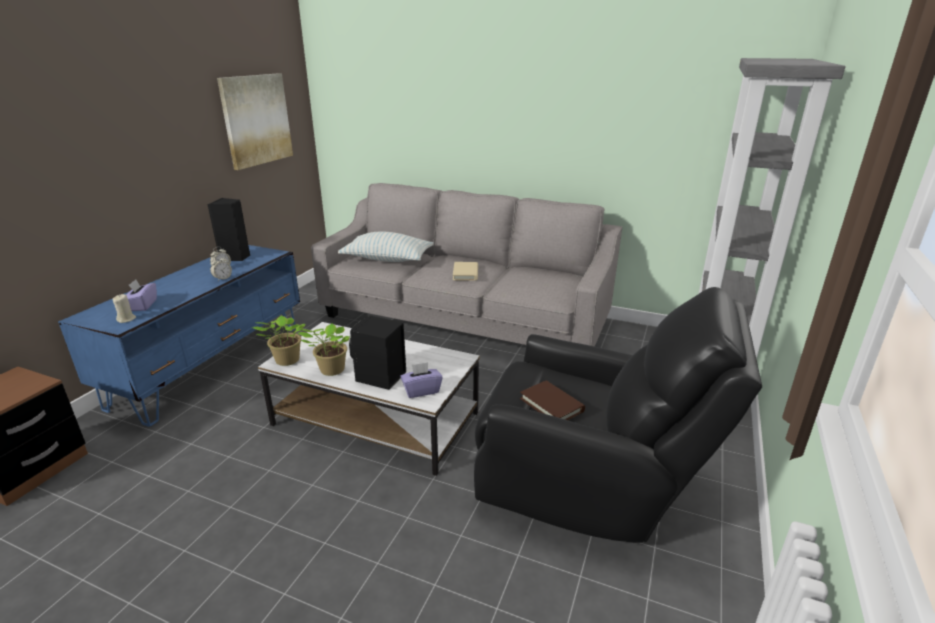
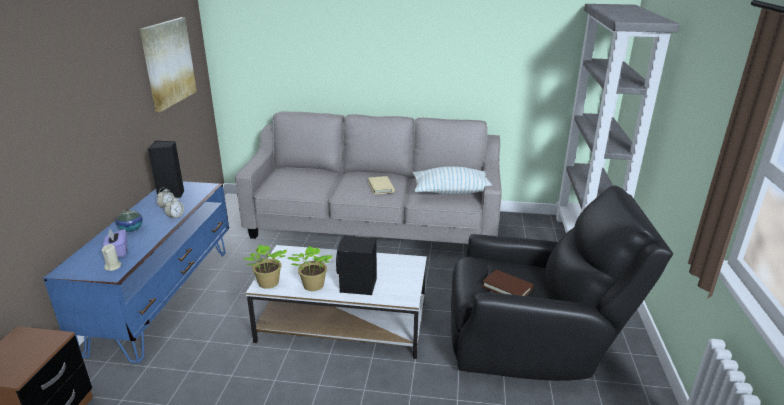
camera: 15 degrees left, 0 degrees up
pillow [338,232,434,262] -> pillow moved to [413,166,492,194]
purple tissue box [400,362,443,398] -> none
none -> vase [116,209,143,232]

